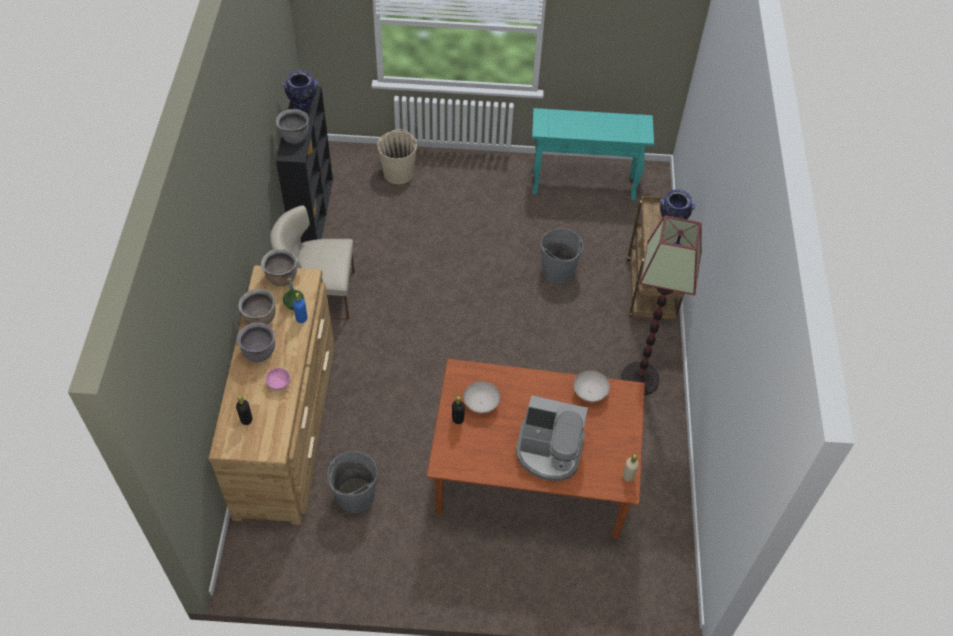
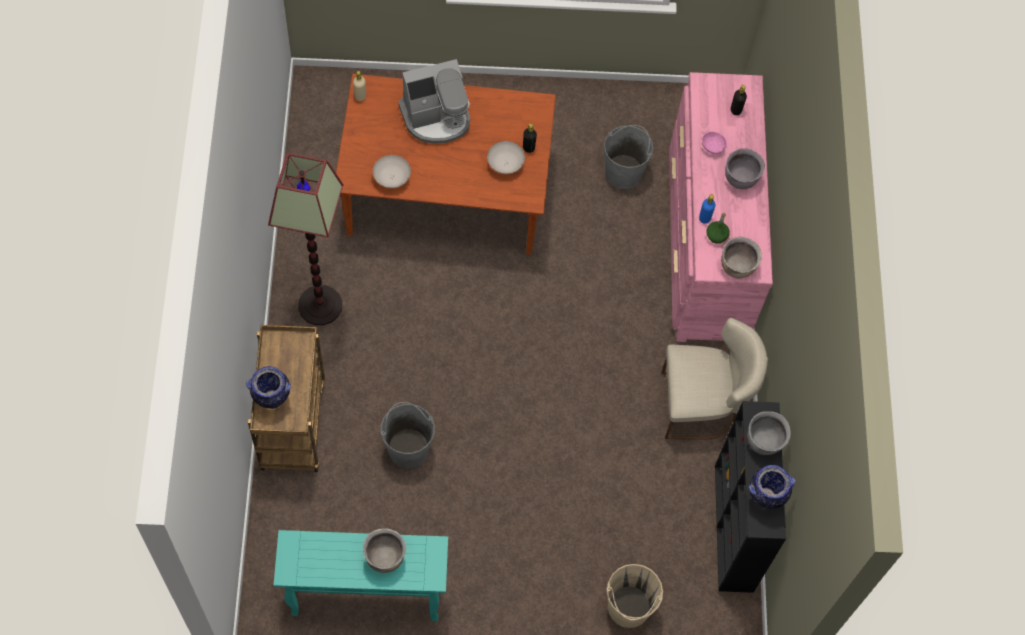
camera: 175 degrees right, 10 degrees up
brown dresser [208,265,334,525] -> pink dresser [669,72,773,342]
brown cooking pot [238,289,275,325] -> brown cooking pot moved to [363,528,406,573]
coffee machine [516,395,588,481] -> coffee machine turned 150 degrees clockwise [398,59,470,144]

